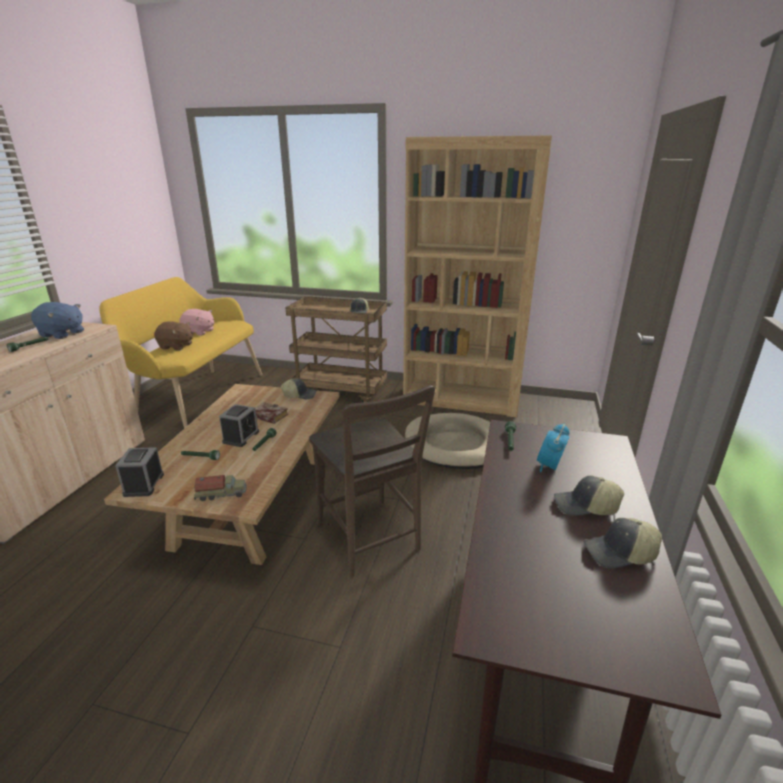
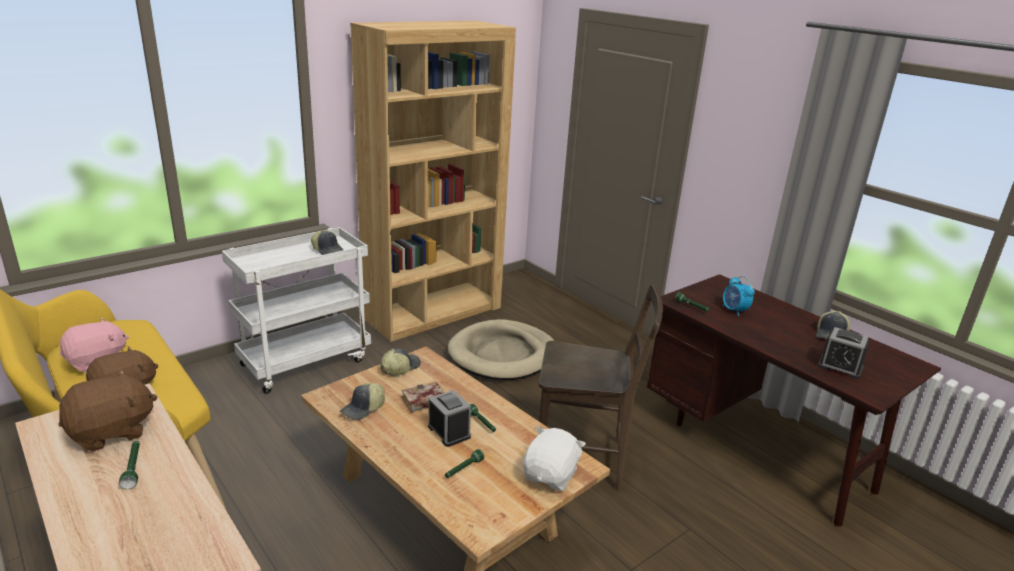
camera: 55 degrees left, 0 degrees up
blue plush toy [31,302,84,339] -> brown plush toy [58,369,157,451]
alarm clock [115,447,164,497] -> alarm clock moved to [818,327,870,380]
toy truck [194,475,247,501] -> white plush toy [523,426,586,491]
brown cart [286,296,387,402] -> white cart [222,227,371,394]
cap [554,475,624,516] -> cap moved to [340,383,385,420]

